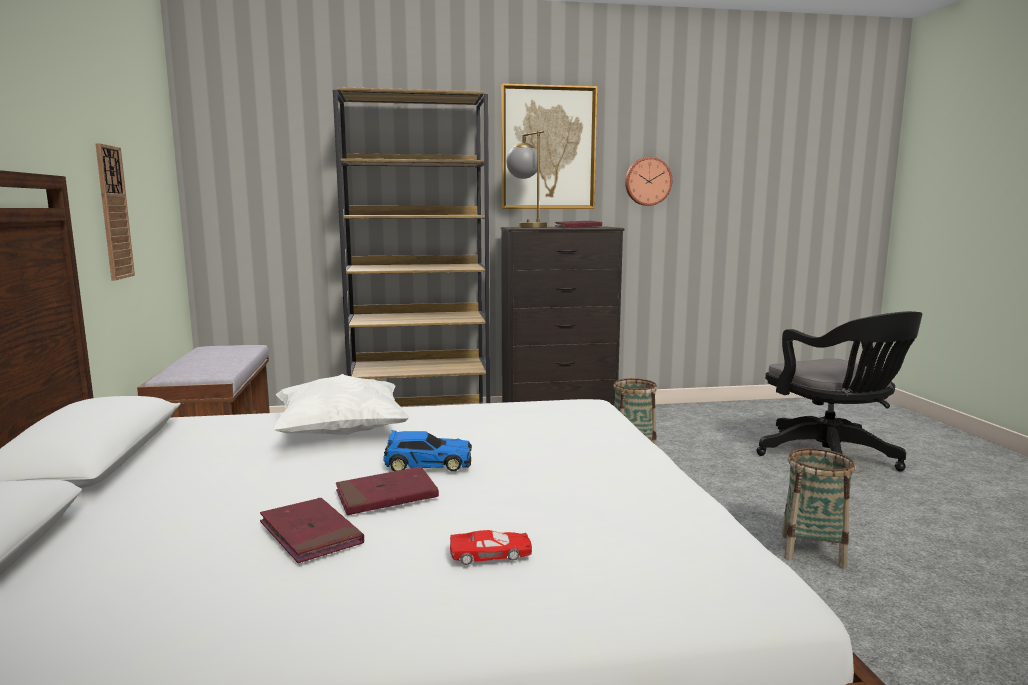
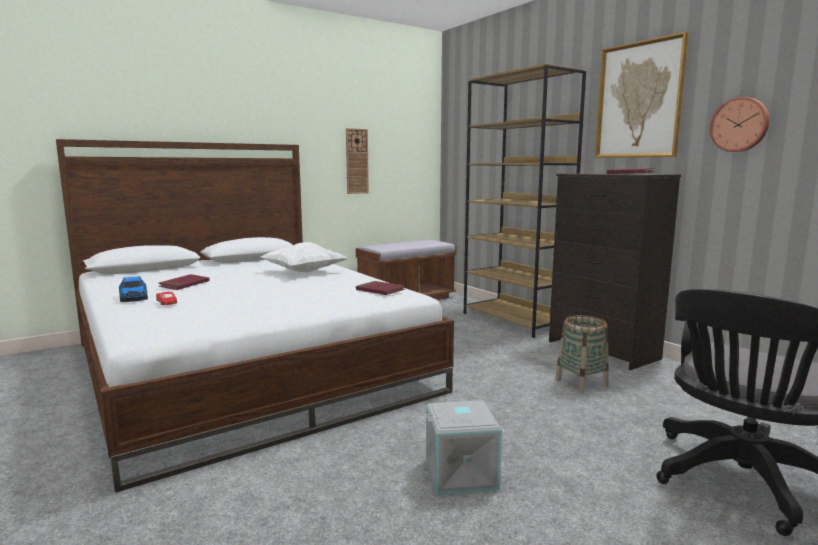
camera: 65 degrees right, 0 degrees up
red book [336,467,439,515] -> red book moved to [356,281,405,295]
toy car [383,430,472,471] -> toy car moved to [119,276,148,302]
table lamp [506,131,547,228] -> none
basket [782,448,855,569] -> grey storage box [426,400,502,495]

